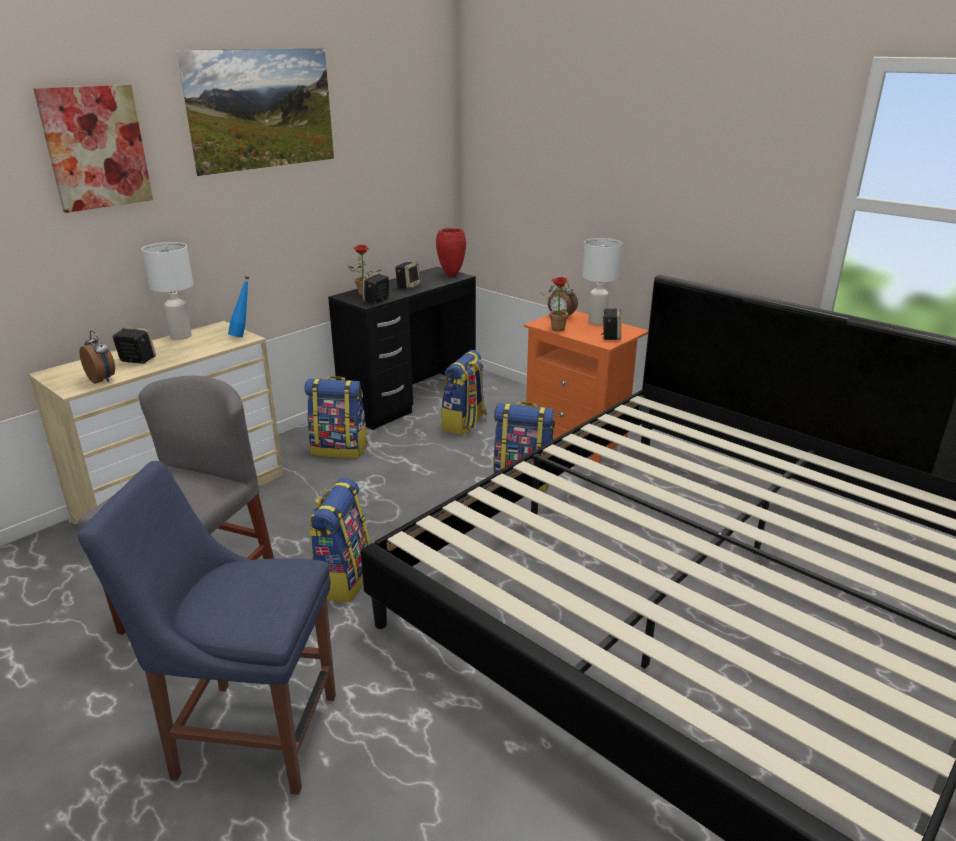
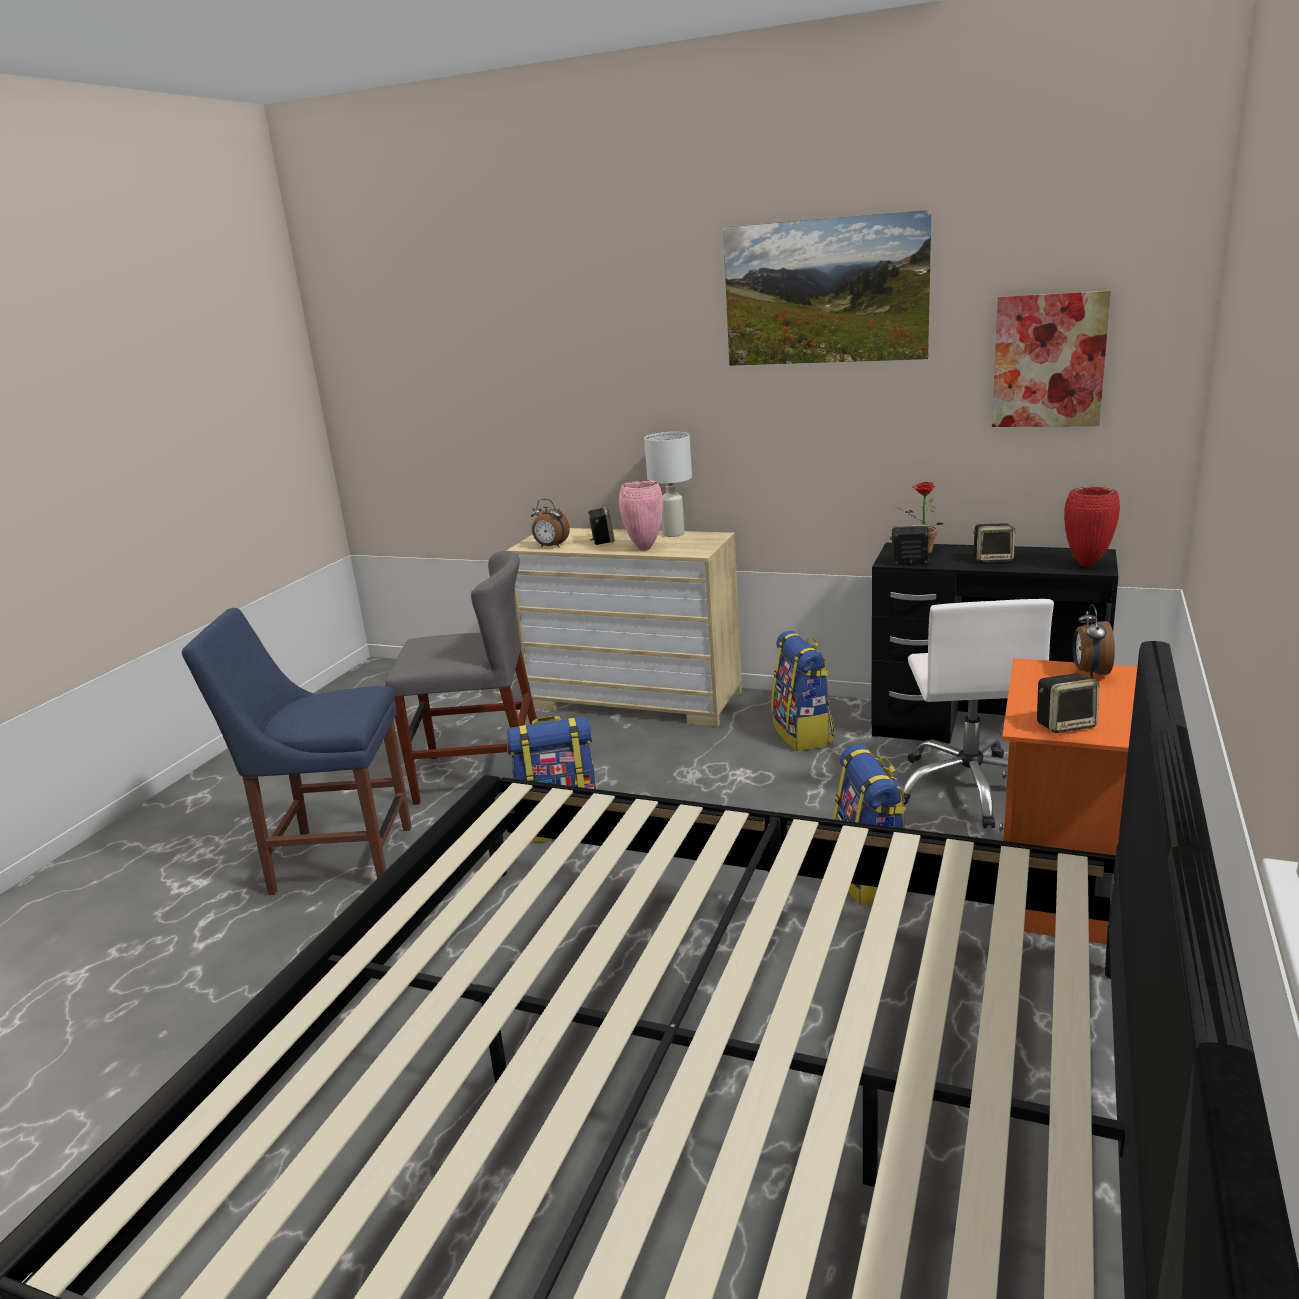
camera: 70 degrees right, 5 degrees down
picture [33,85,153,213] -> picture moved to [992,291,1111,427]
blue chair [78,461,336,795] -> blue chair turned 75 degrees counterclockwise [182,608,412,895]
alarm clock [79,330,115,384] -> alarm clock turned 90 degrees clockwise [531,499,570,547]
blue bottle [228,276,250,337] -> none
backpack [441,350,487,435] -> white office chair [903,599,1054,828]
potted plant [540,277,570,331] -> none
white table lamp [582,238,622,324] -> none
none -> pink vase [619,480,663,550]

